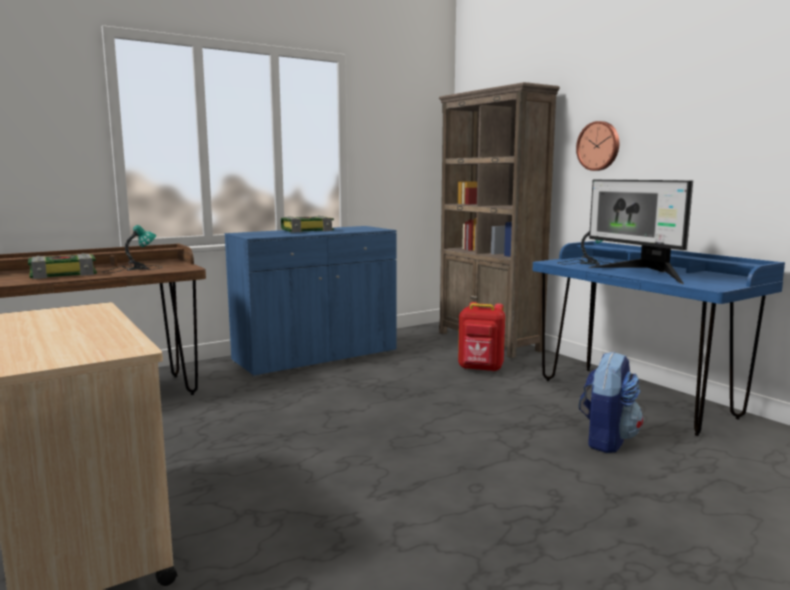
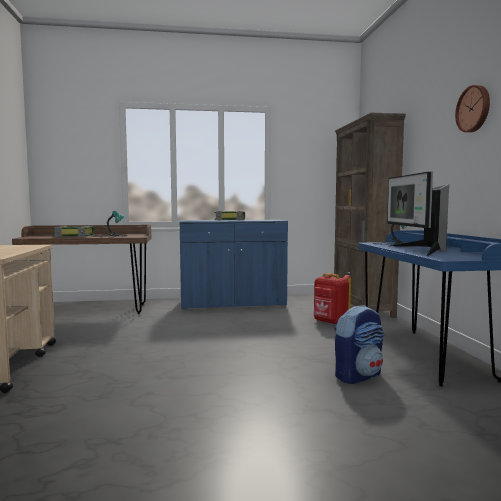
camera: 25 degrees right, 5 degrees down
wall clock [576,121,619,171] -> wall clock moved to [455,85,490,133]

